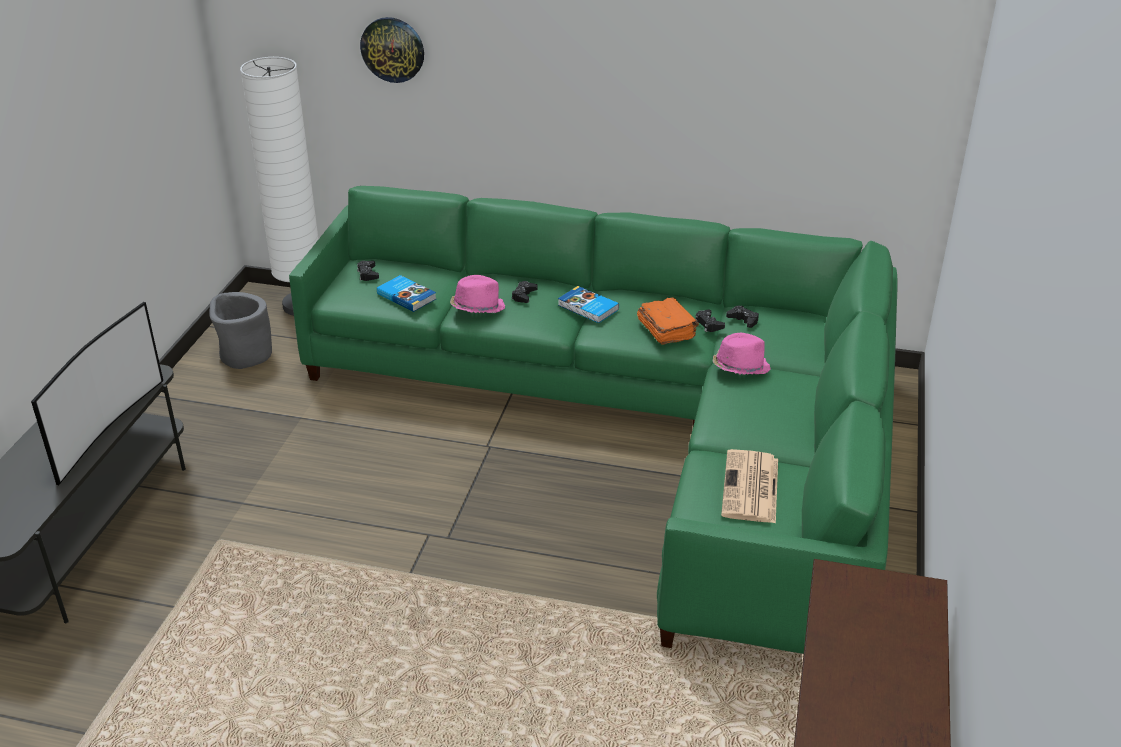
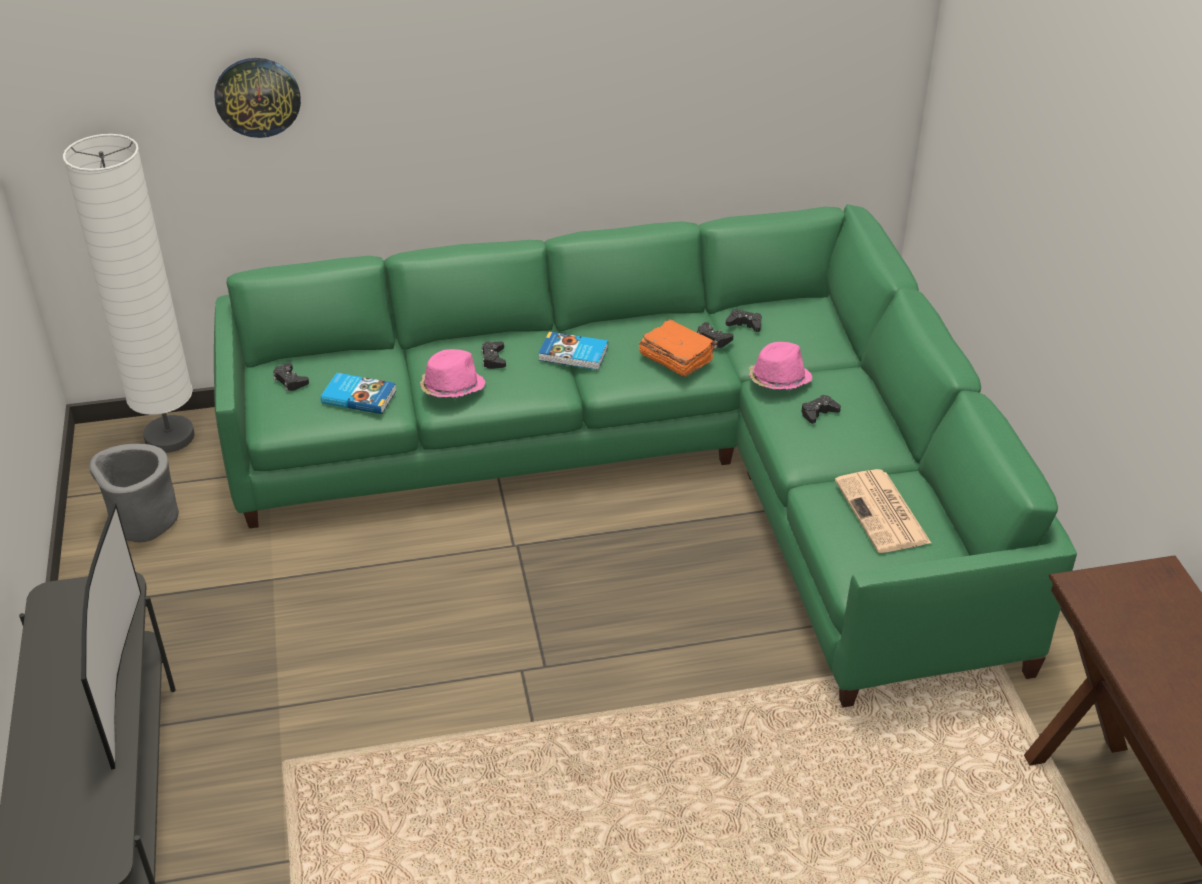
camera: 25 degrees left, 5 degrees up
none -> black game controller [801,395,841,424]

